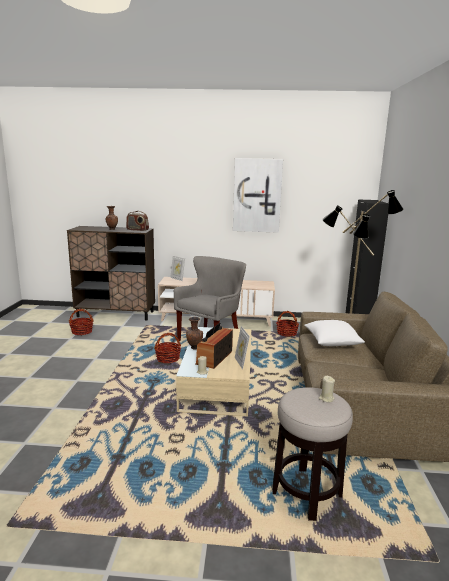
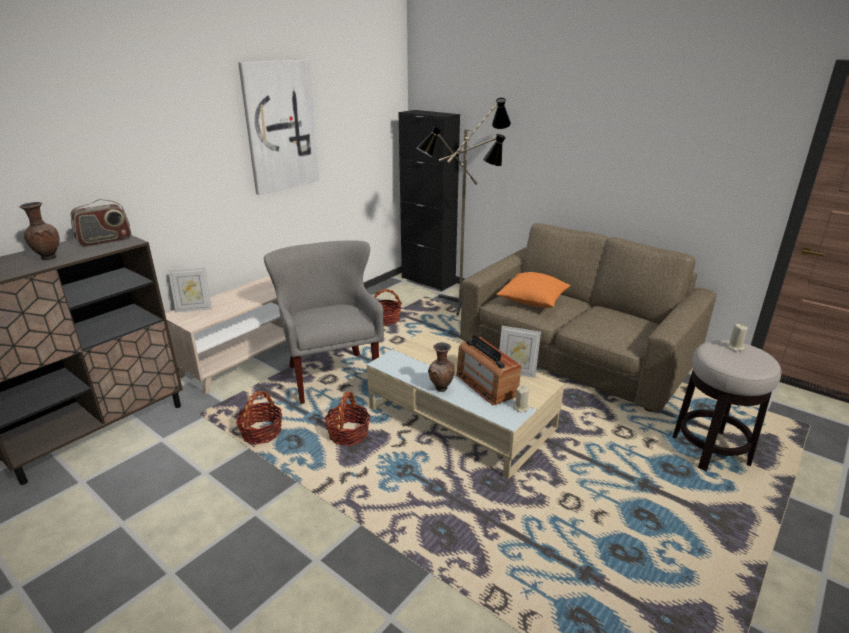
camera: 55 degrees left, 10 degrees up
basket [68,309,94,335] -> basket moved to [236,391,282,445]
white pillow [304,320,365,346] -> orange pillow [496,272,571,308]

